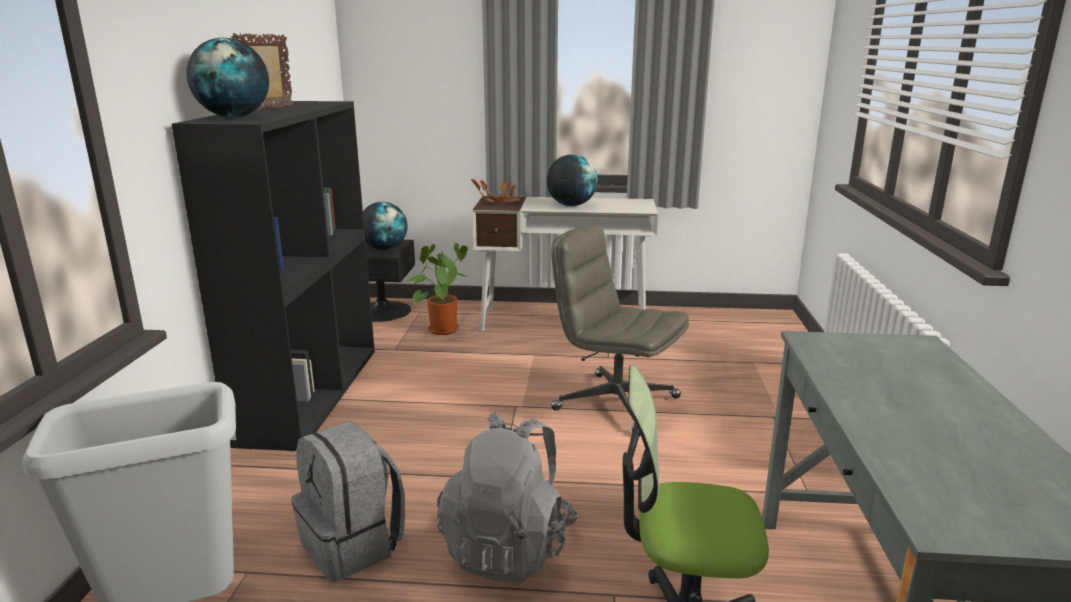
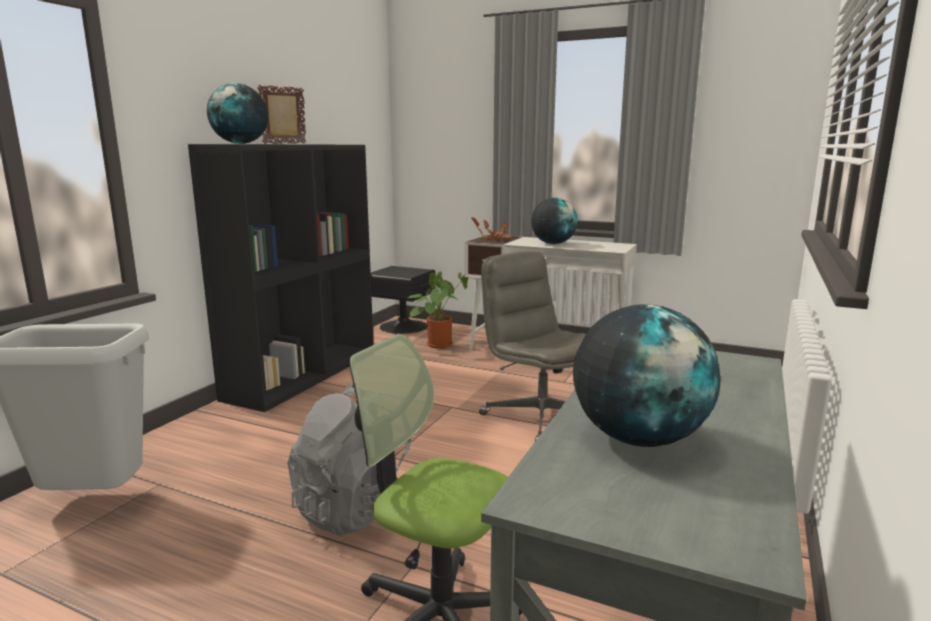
camera: 20 degrees right, 5 degrees down
grey backpack [291,421,405,581] -> none
globe [363,202,408,250] -> globe moved to [573,304,720,447]

